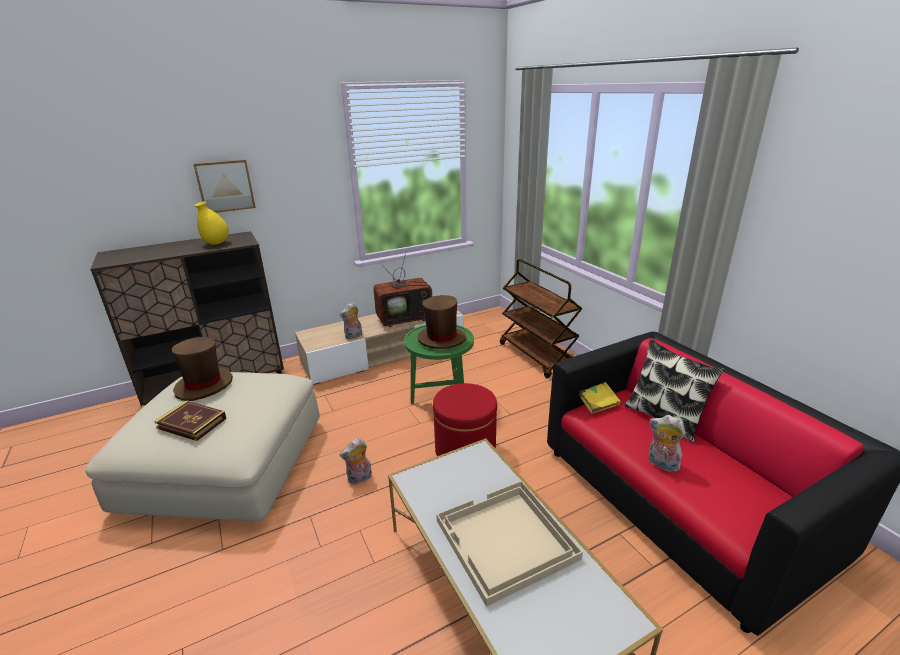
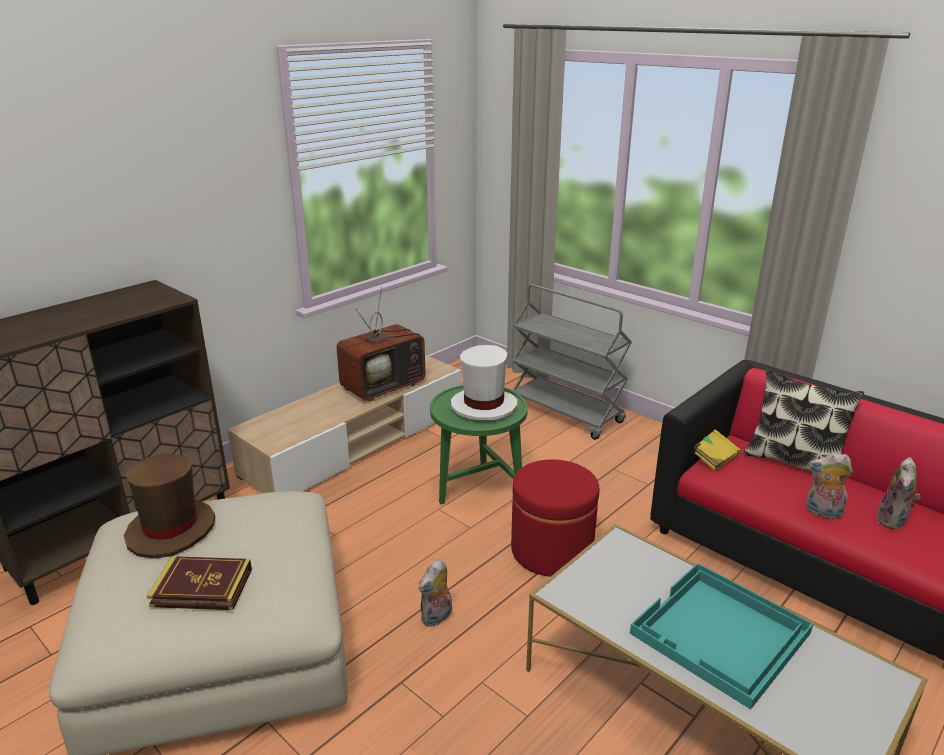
camera: 20 degrees left, 0 degrees up
picture [193,159,256,213] -> none
yellow vase [194,201,228,245] -> none
plush toy [340,302,362,339] -> plush toy moved to [876,458,921,530]
brown hat [418,295,466,349] -> white hat [451,345,517,420]
beige tray [436,481,583,607] -> turquoise tray [630,563,813,710]
brown cart [500,259,583,378] -> grey cart [512,284,632,440]

